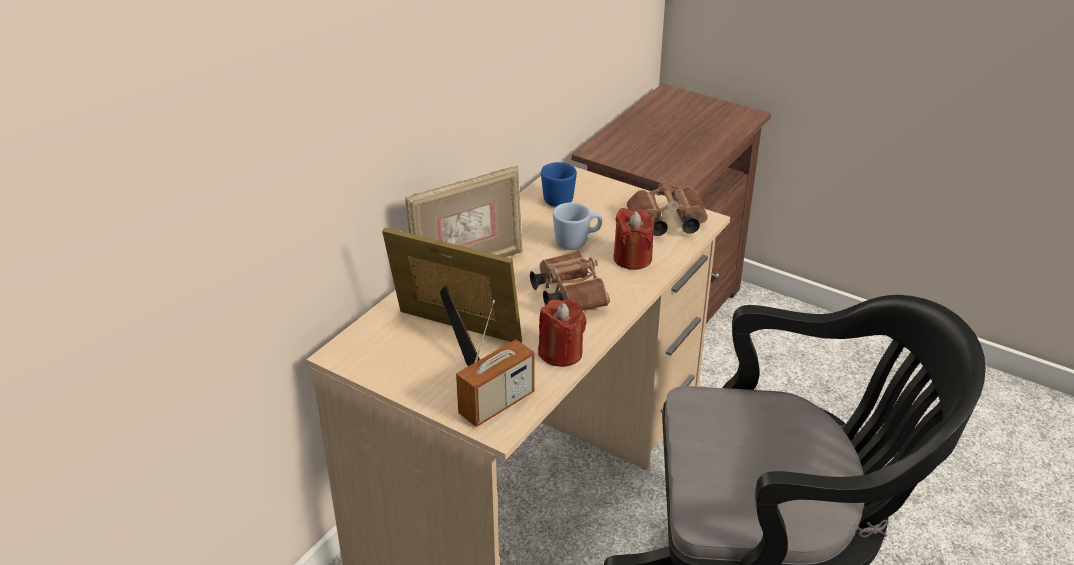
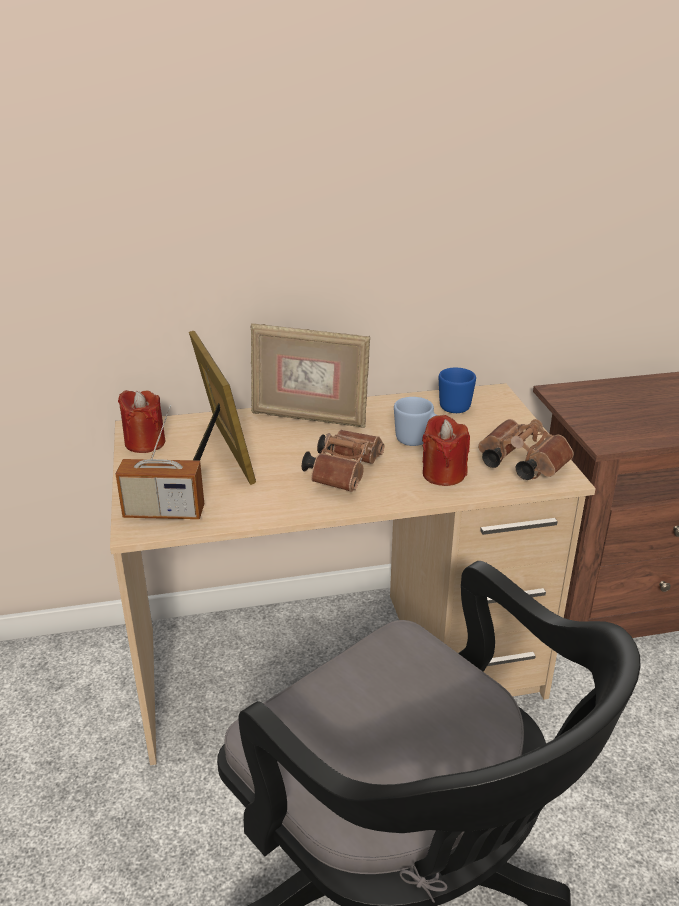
camera: 45 degrees right, 5 degrees down
red candle [538,299,587,367] -> red candle moved to [118,390,165,453]

